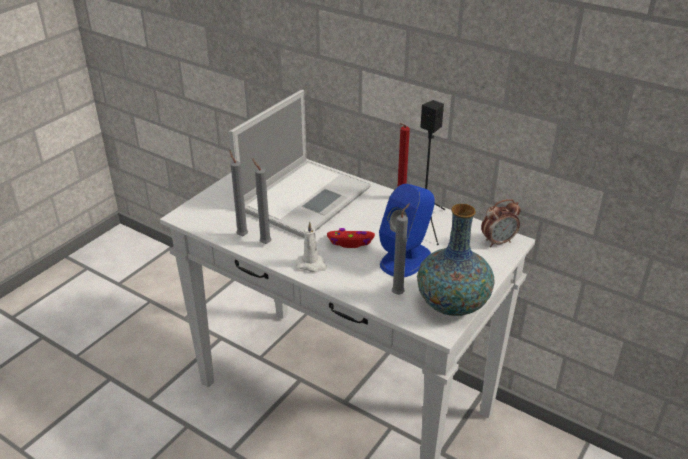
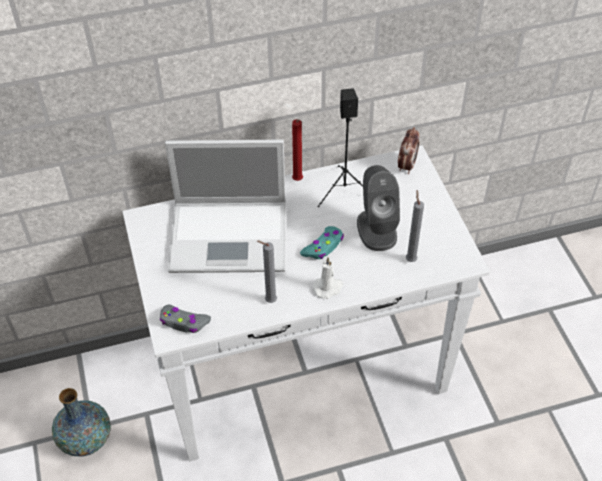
camera: 50 degrees left, 15 degrees up
laptop [229,90,371,238] -> laptop turned 105 degrees clockwise [165,140,286,273]
grey candle [230,151,248,236] -> none
red game controller [327,228,375,248] -> turquoise game controller [300,226,344,259]
blue speaker [379,184,435,277] -> grey speaker [357,165,400,251]
vase [417,204,494,316] -> vase moved to [52,388,111,457]
none -> grey game controller [159,305,211,333]

